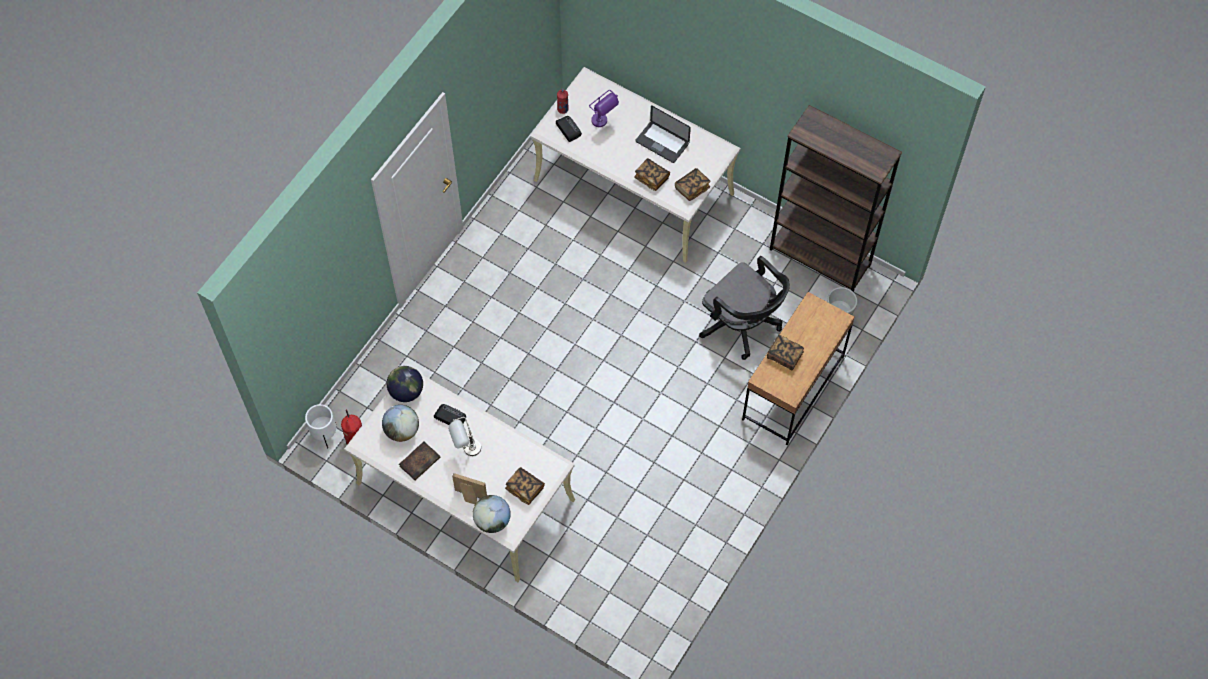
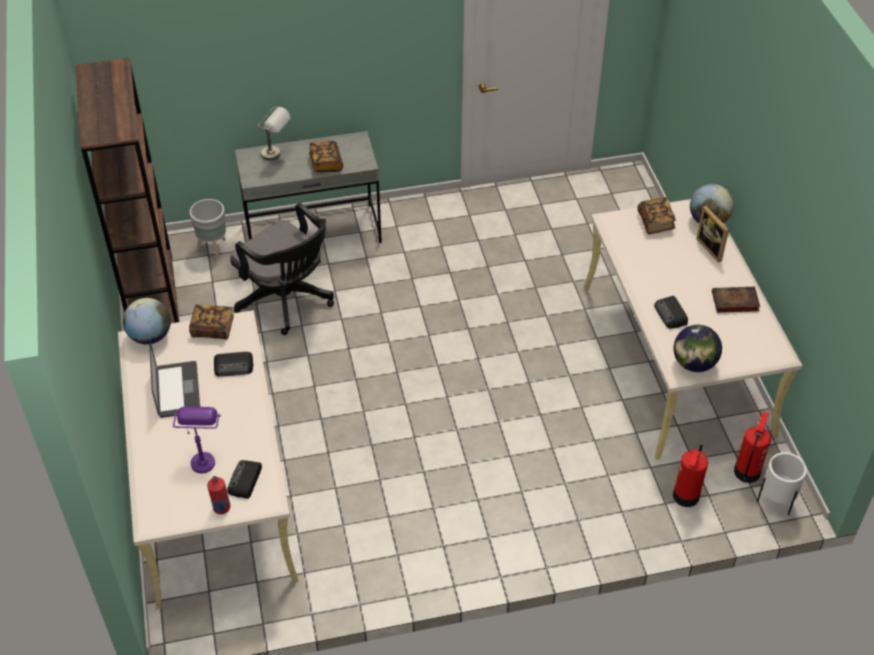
camera: 135 degrees left, 15 degrees down
globe [382,405,419,442] -> globe moved to [123,298,171,344]
grey table lamp [448,417,481,456] -> grey table lamp moved to [258,107,291,160]
book [634,158,670,191] -> radio [214,352,254,377]
black office chair [699,256,790,360] -> black office chair turned 135 degrees clockwise [230,203,334,335]
brown desk [742,292,855,446] -> grey desk [235,131,382,243]
none -> fire extinguisher [673,444,708,507]

